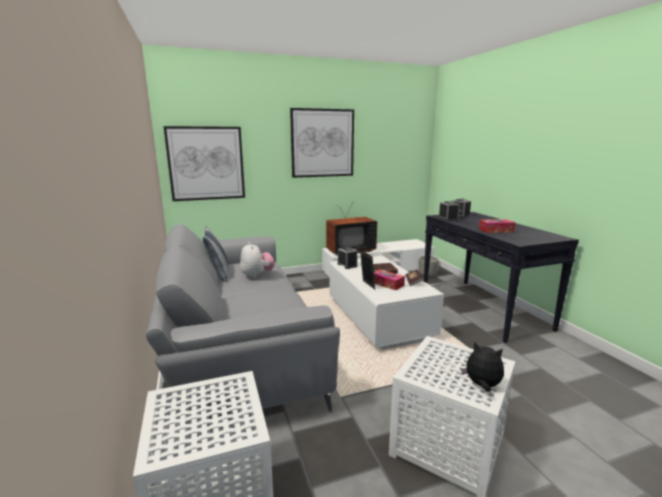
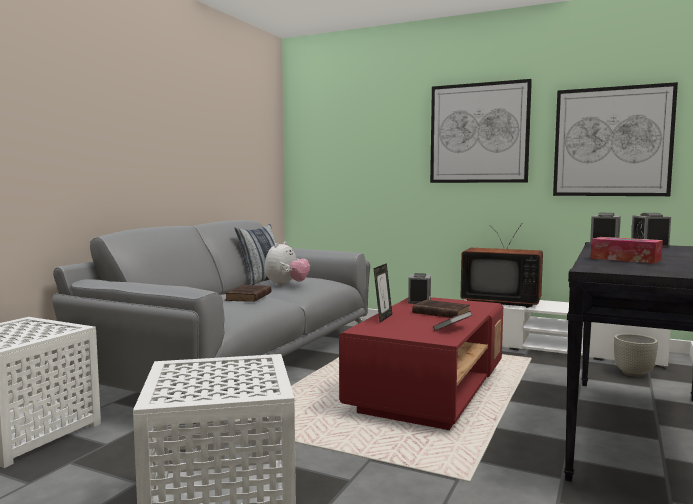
camera: 45 degrees right, 10 degrees down
picture [164,126,245,201] -> picture moved to [553,82,678,196]
white coffee table [330,256,444,350] -> red coffee table [339,297,503,430]
tissue box [374,269,405,290] -> none
plush toy [461,341,504,391] -> none
none -> brown book [225,285,271,302]

